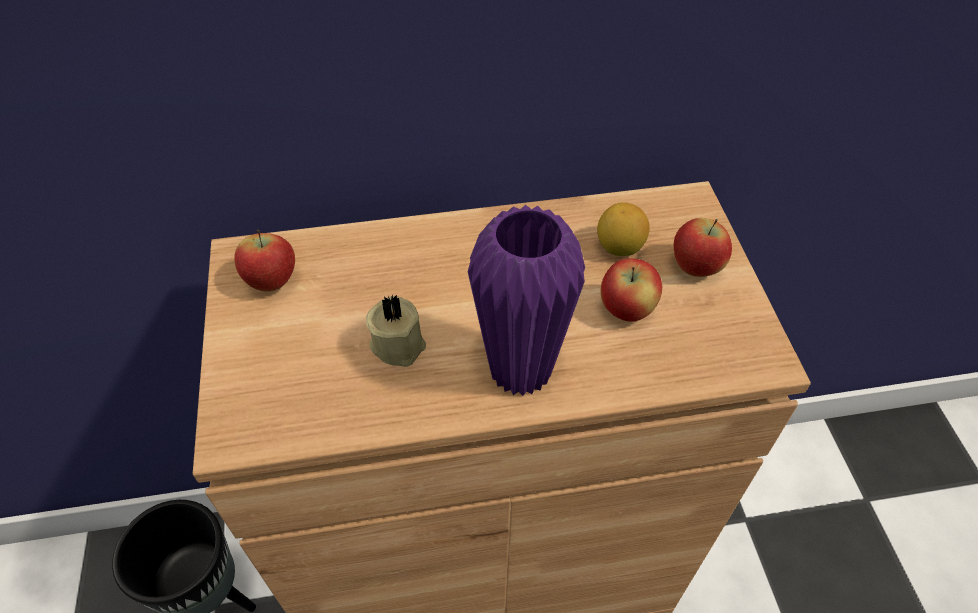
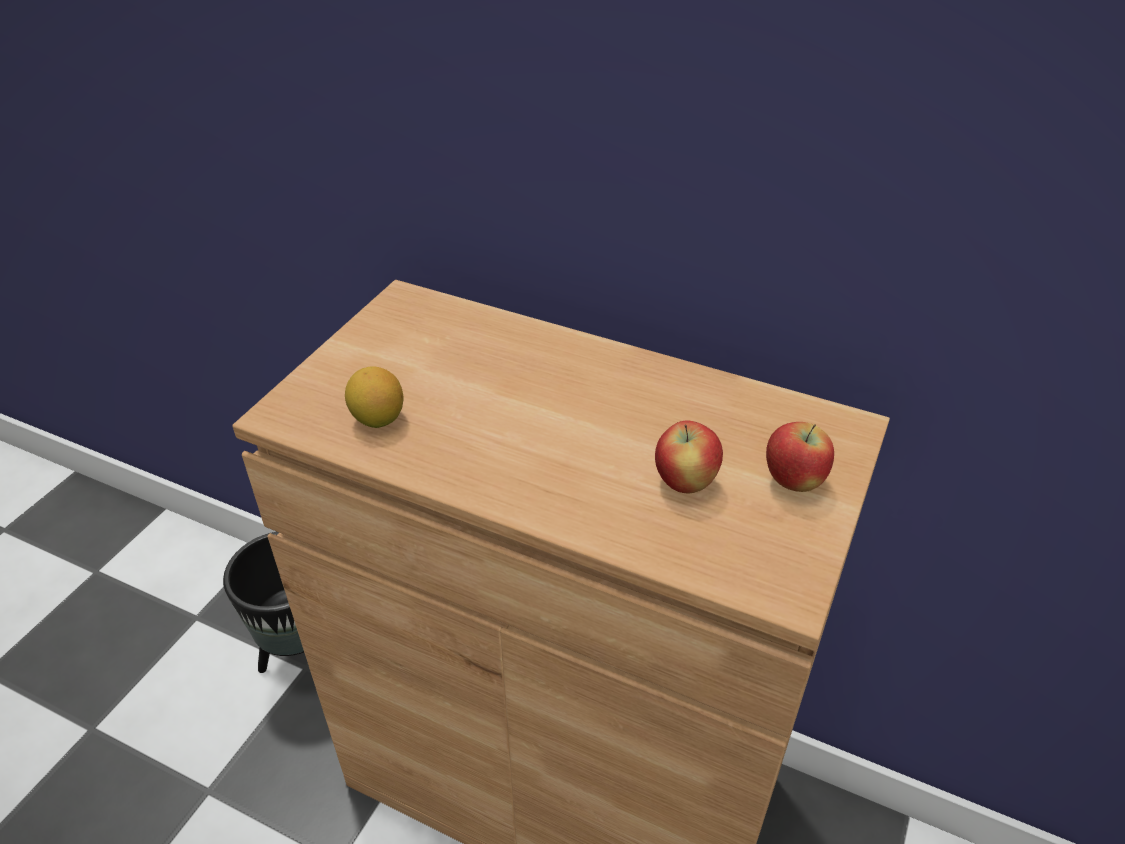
camera: 35 degrees right, 10 degrees down
apple [234,229,295,292] -> none
beige candle [366,294,426,367] -> none
purple vase [468,205,585,396] -> none
lemon [597,202,650,256] -> lemon moved to [345,366,403,428]

